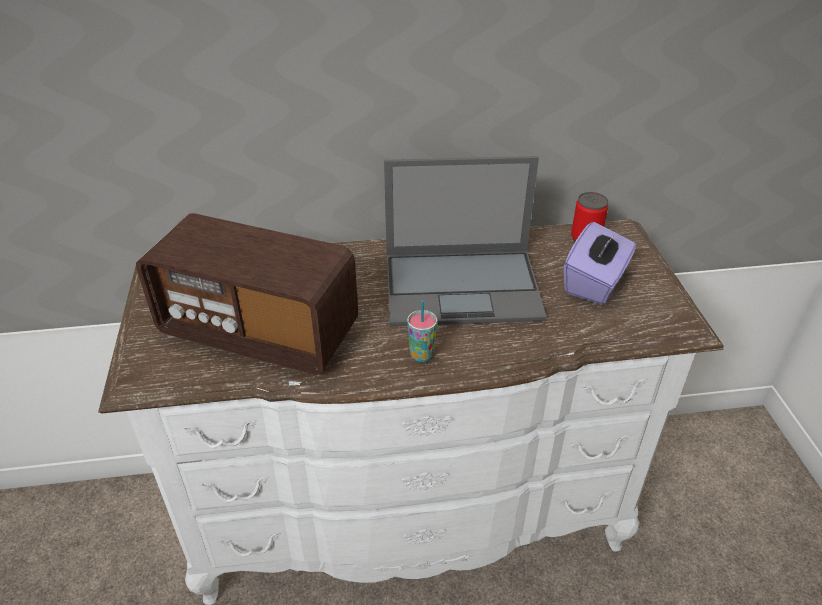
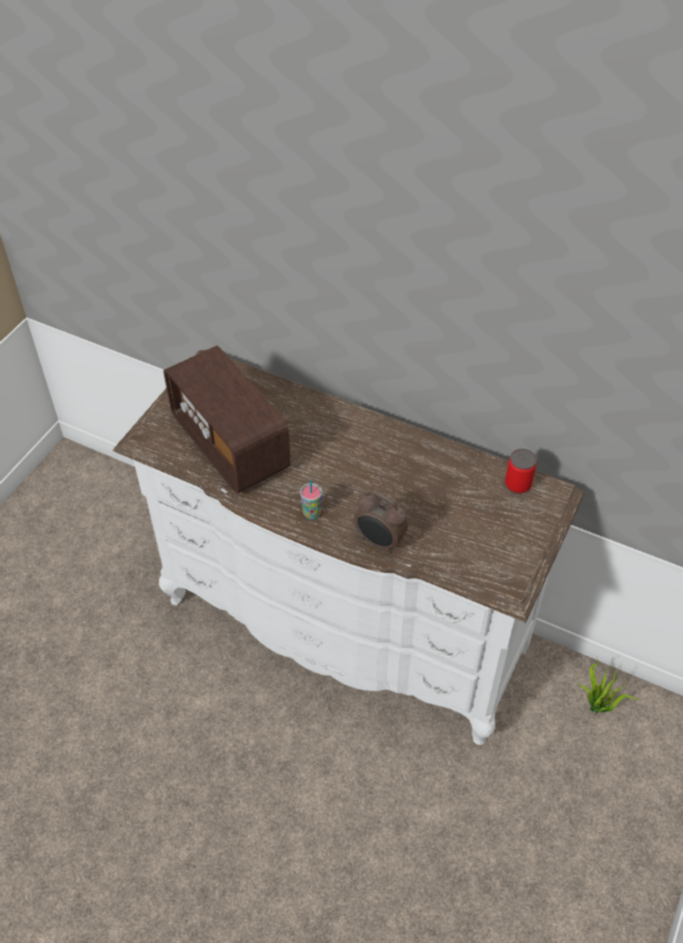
camera: 35 degrees right, 10 degrees up
laptop [384,156,547,326] -> none
purple tissue box [564,222,636,305] -> none
none -> alarm clock [354,491,408,553]
none -> potted plant [578,659,640,713]

